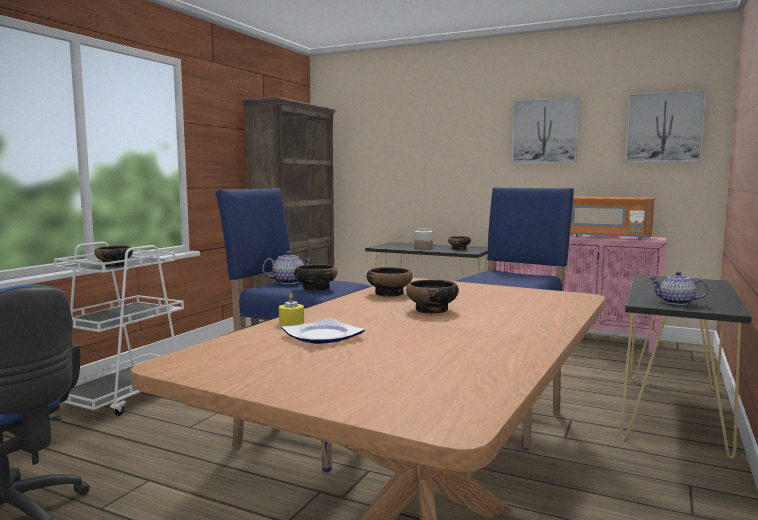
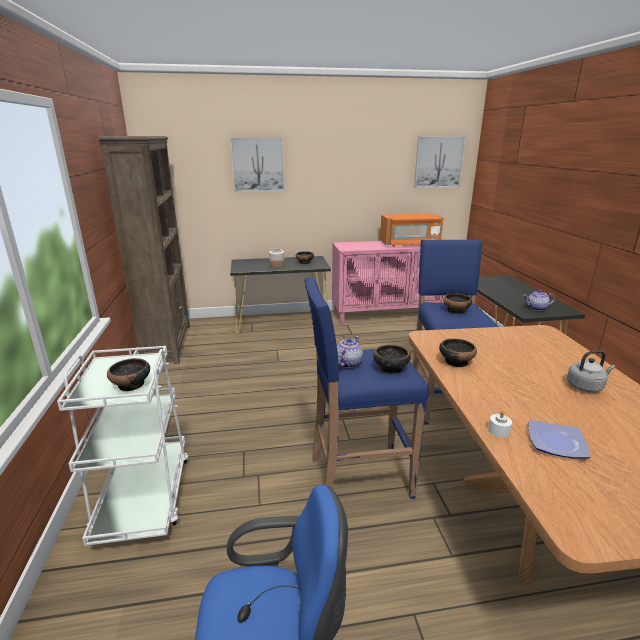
camera: 35 degrees left, 15 degrees up
yellow candle [279,293,304,326] -> white candle [488,411,512,438]
bowl [406,280,459,314] -> bowl moved to [443,293,472,314]
picture [512,97,580,163] -> picture moved to [230,137,285,192]
none -> grey kettle [567,350,615,393]

